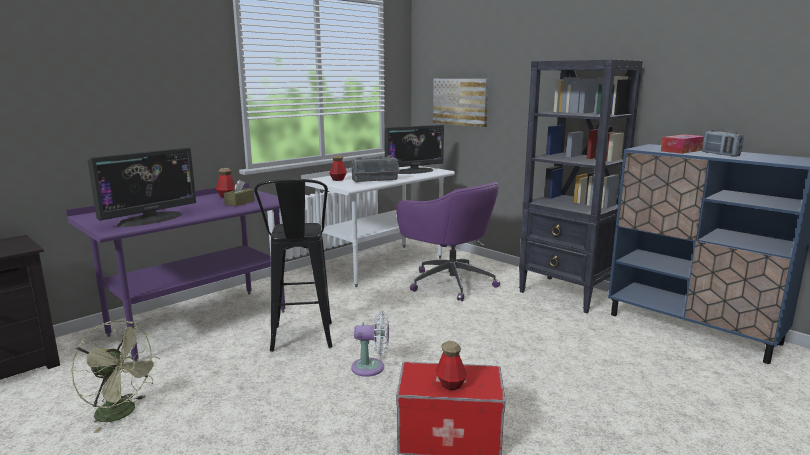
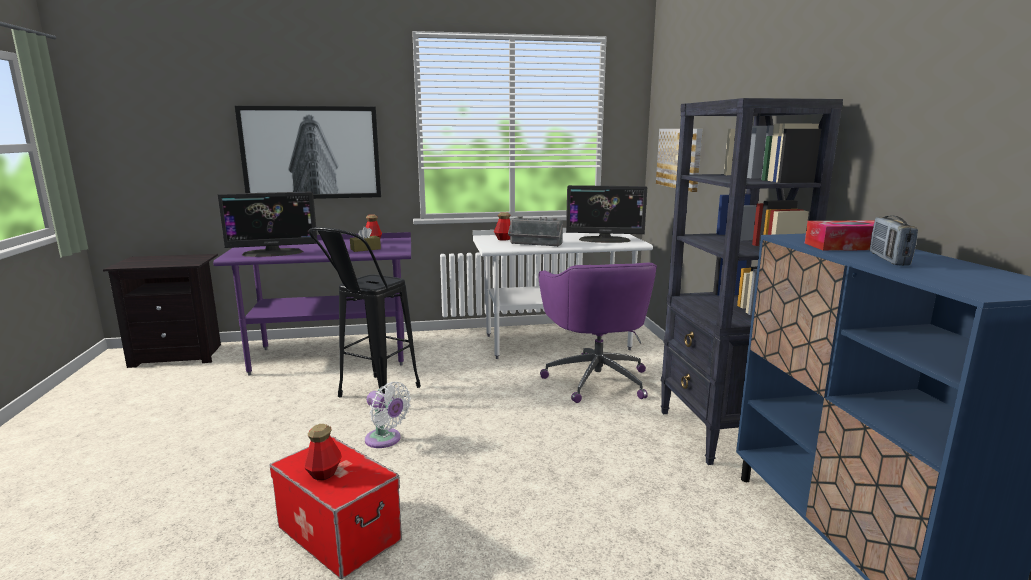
camera: 35 degrees right, 0 degrees up
green fan [71,320,160,433] -> none
none -> picture [234,105,381,199]

